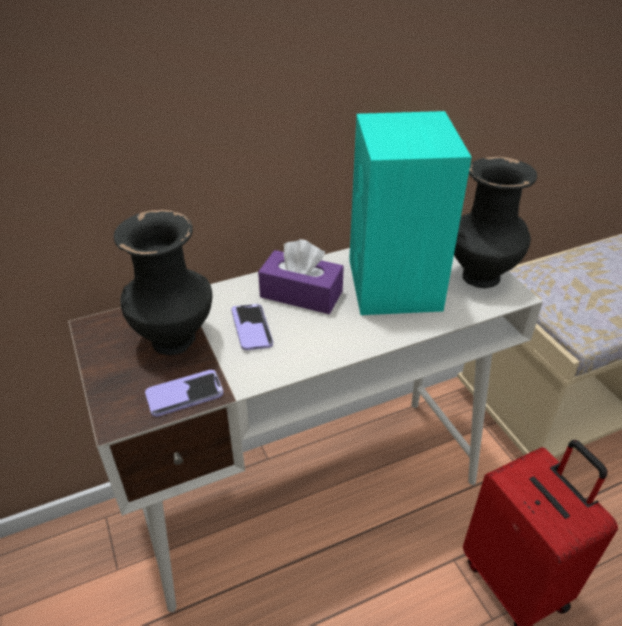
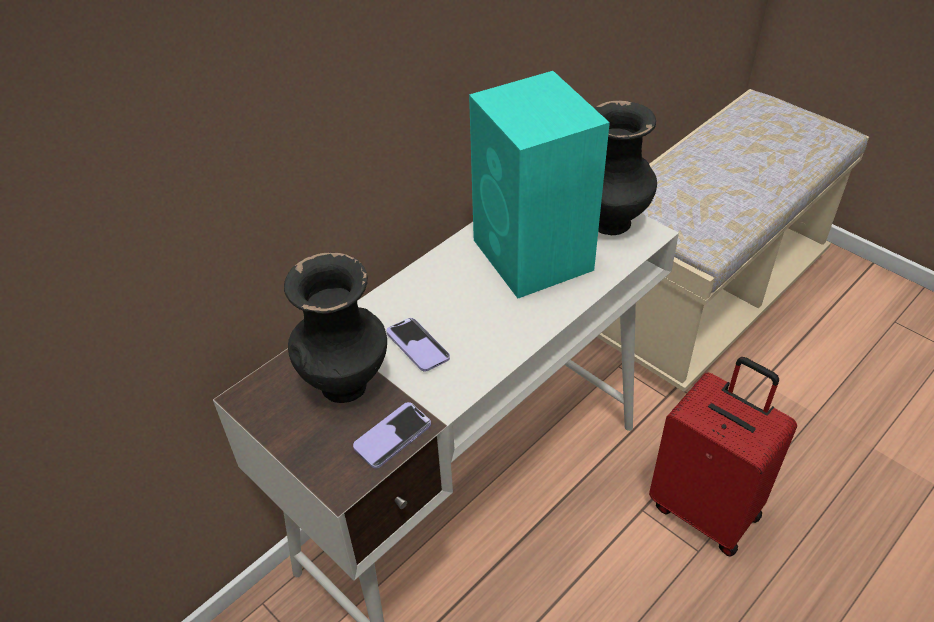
camera: 20 degrees left, 5 degrees up
purple tissue box [258,239,344,314] -> none

